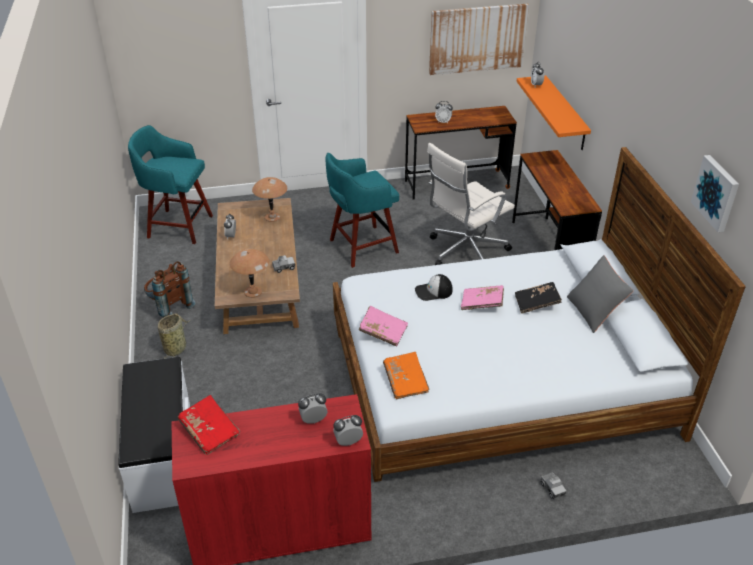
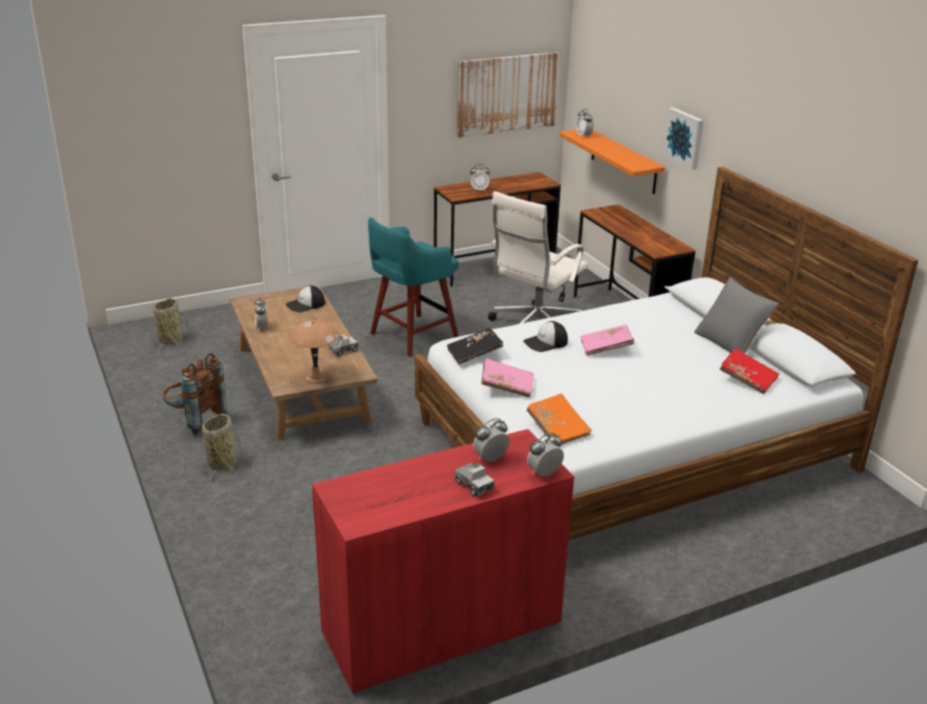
camera: 15 degrees left, 10 degrees down
white bench [118,357,190,513] -> none
turquoise stool [128,125,213,244] -> basket [153,298,183,351]
red book [177,395,240,455] -> red book moved to [720,348,779,394]
brown table lamp [252,177,288,222] -> cap [286,285,325,312]
black book [515,282,562,314] -> black book moved to [447,328,504,365]
toy truck [541,472,567,499] -> toy truck moved to [455,462,495,497]
picture [691,155,739,232] -> picture moved to [663,107,704,170]

